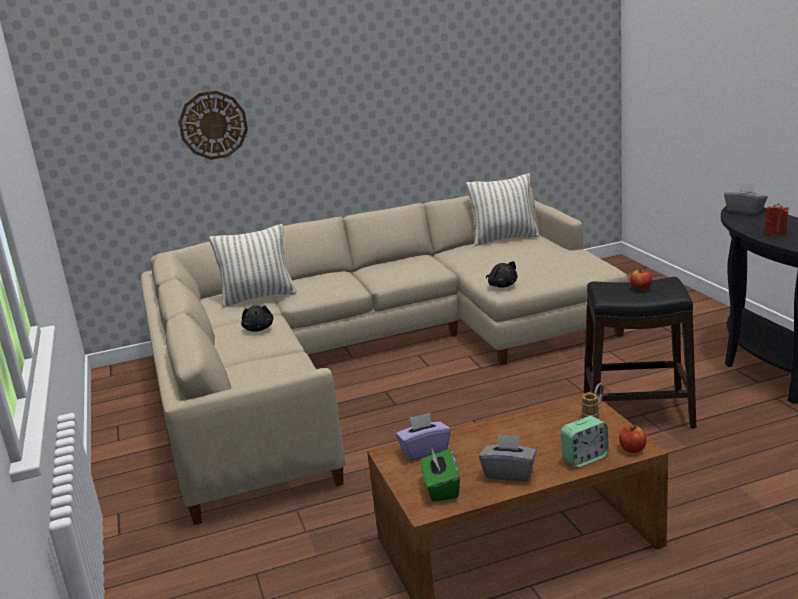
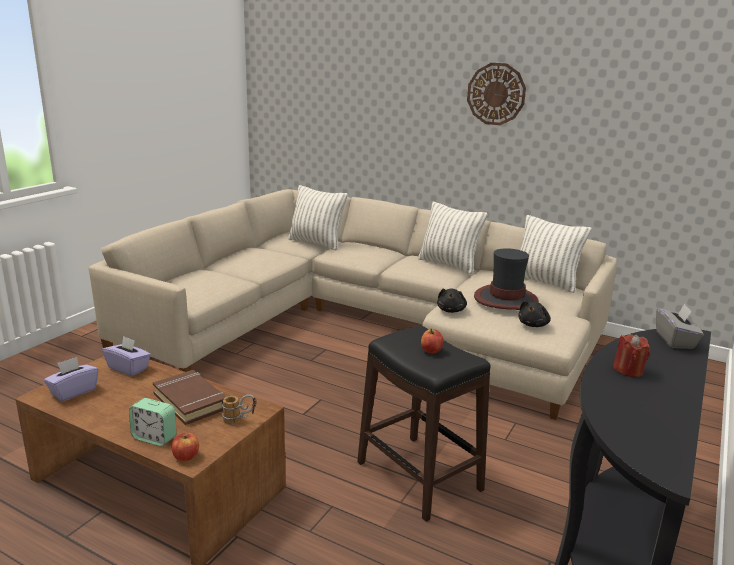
camera: 45 degrees right, 0 degrees up
wall clock [178,91,248,160] -> wall clock moved to [467,63,526,125]
black plush toy [241,305,273,332] -> black plush toy moved to [518,301,551,327]
green tissue box [420,449,460,502] -> purple tissue box [44,357,98,402]
grey tissue box [479,434,537,482] -> none
none -> brown book [153,370,226,425]
none -> pillow [418,202,487,274]
none -> hat [474,248,539,310]

